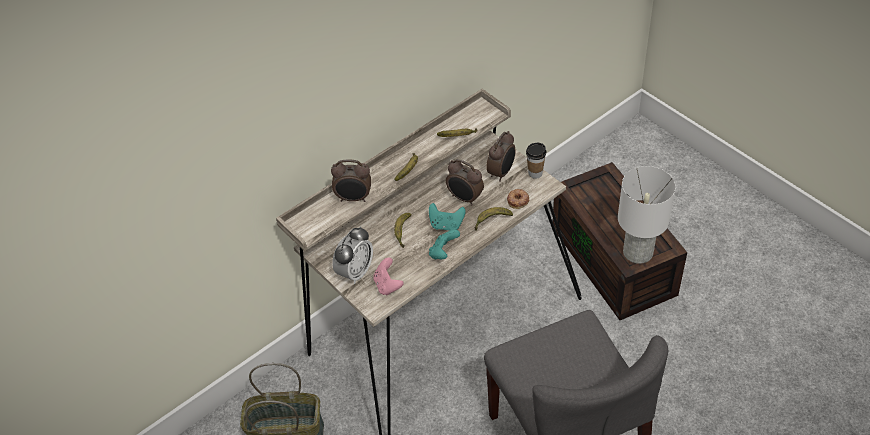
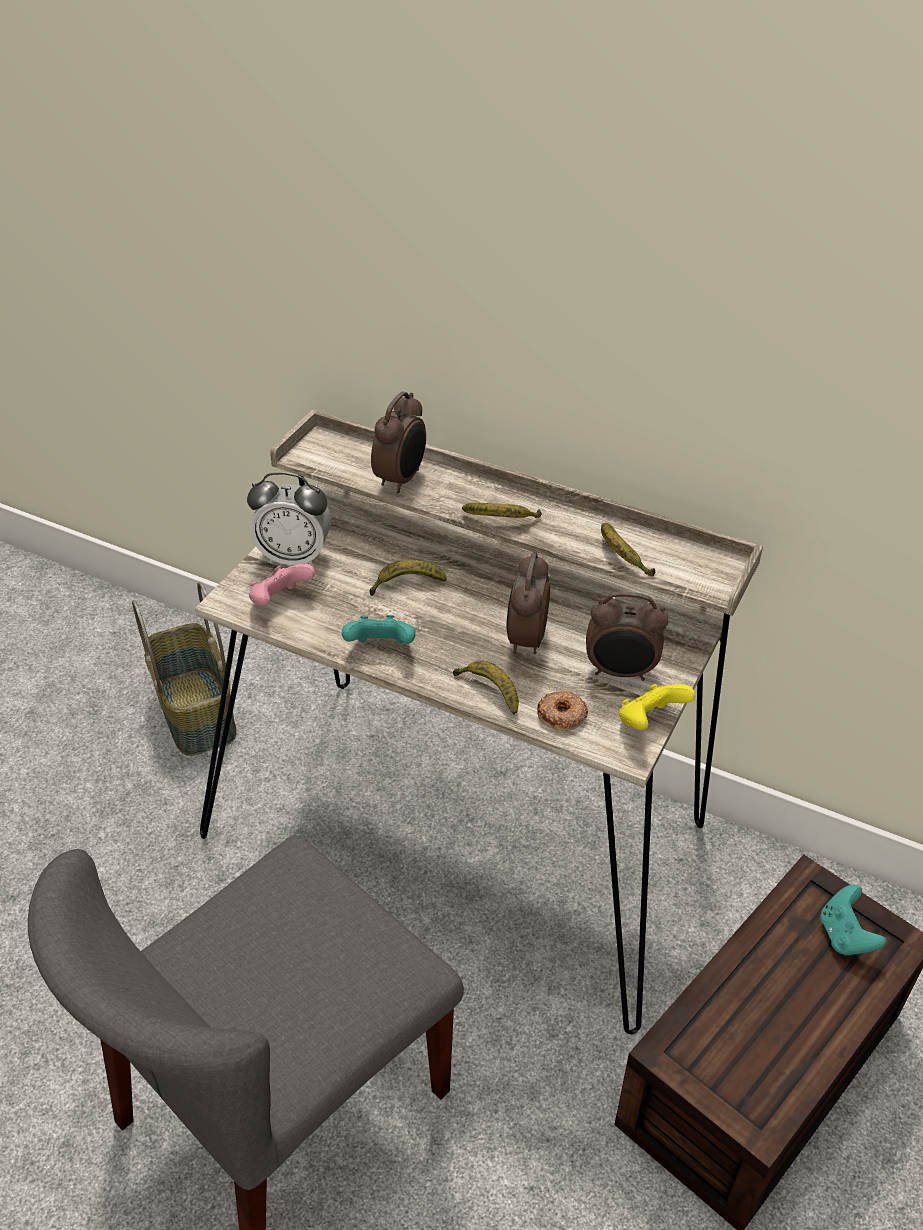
camera: 65 degrees right, 5 degrees down
alarm clock [331,160,371,202] -> alarm clock turned 135 degrees counterclockwise [371,391,426,493]
turquoise game controller [429,203,466,231] -> turquoise game controller moved to [820,885,886,956]
cup [526,143,546,179] -> yellow game controller [619,684,695,730]
white table lamp [618,166,675,264] -> none

